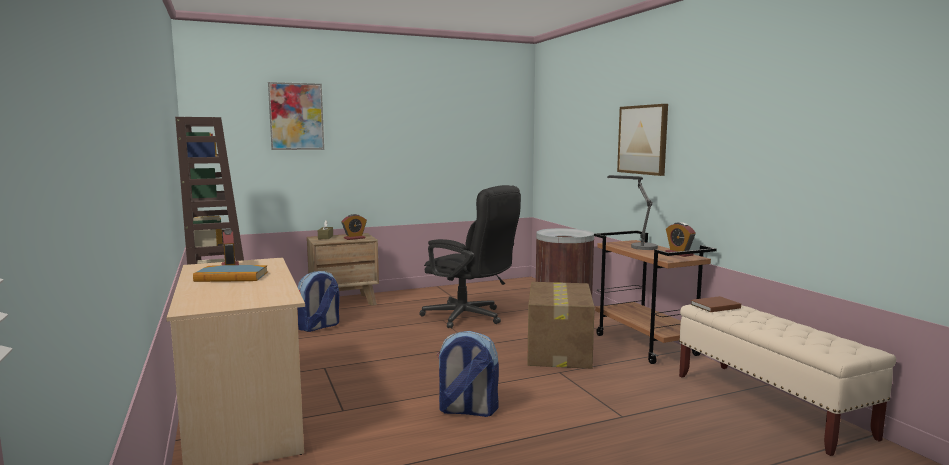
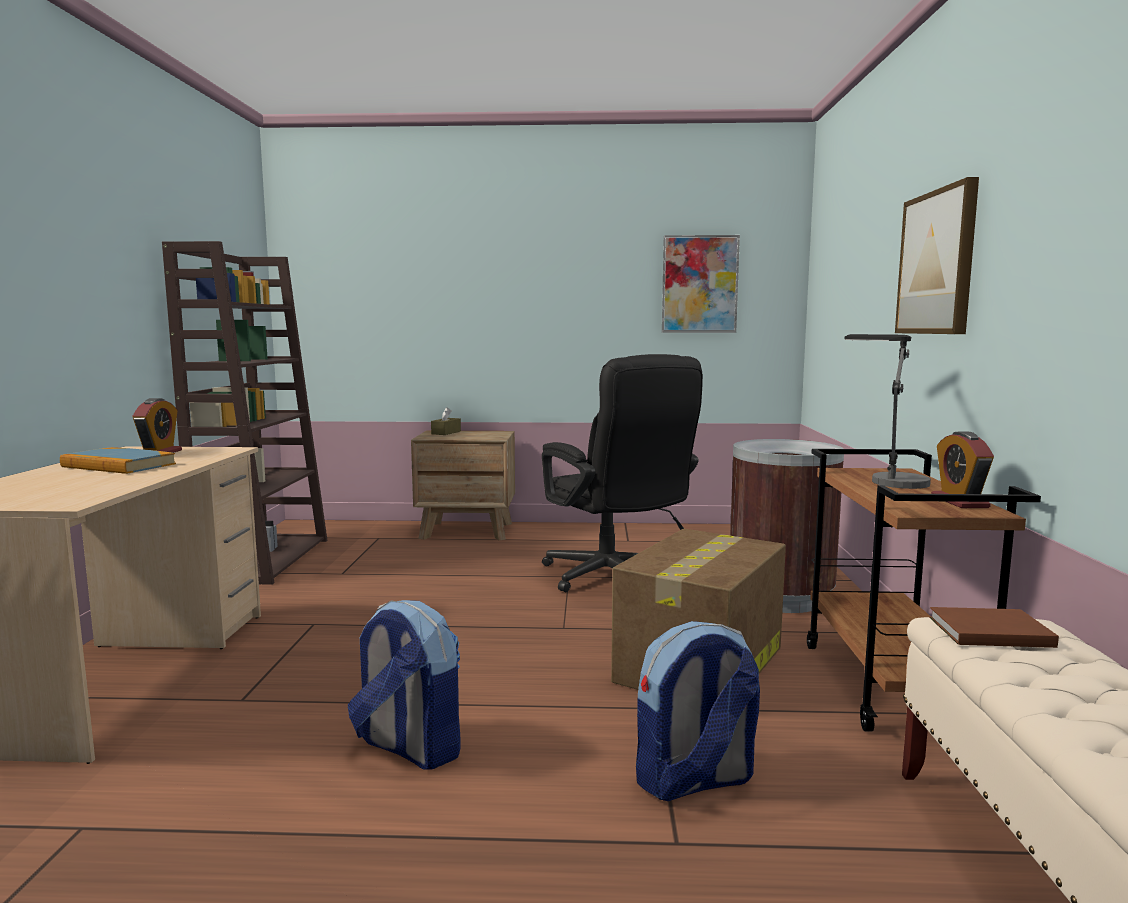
camera: 25 degrees right, 0 degrees up
picture [268,82,324,150] -> picture moved to [662,235,740,333]
backpack [297,271,340,332] -> backpack moved to [636,621,760,801]
alarm clock [341,214,367,240] -> none

